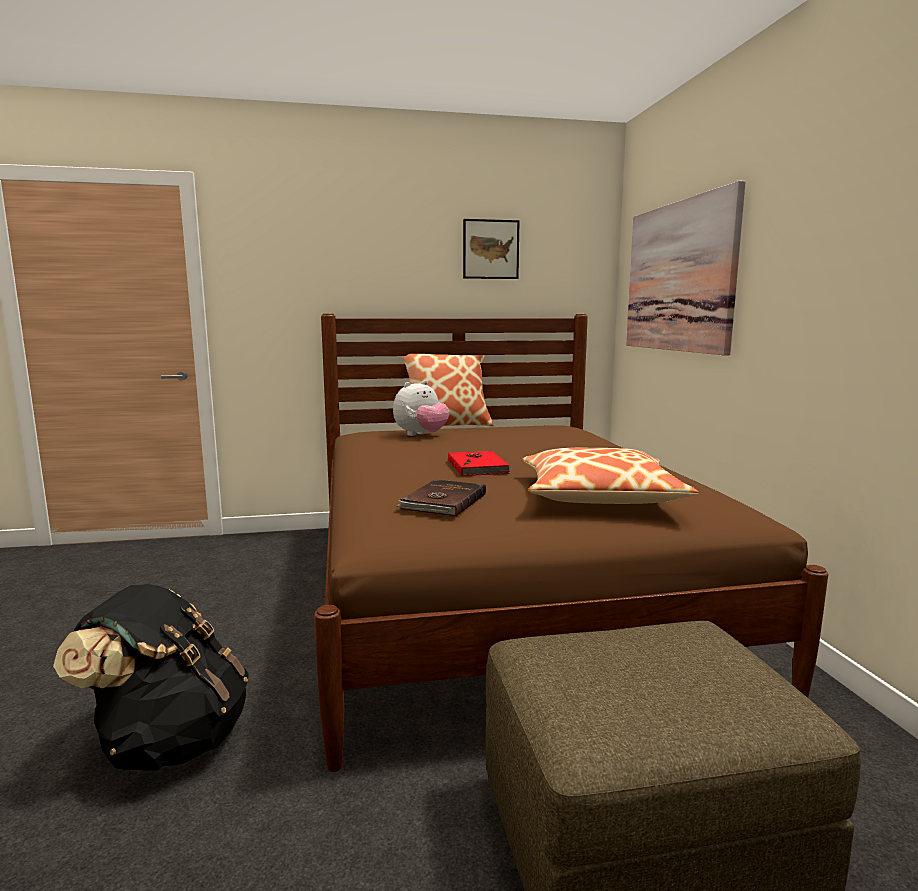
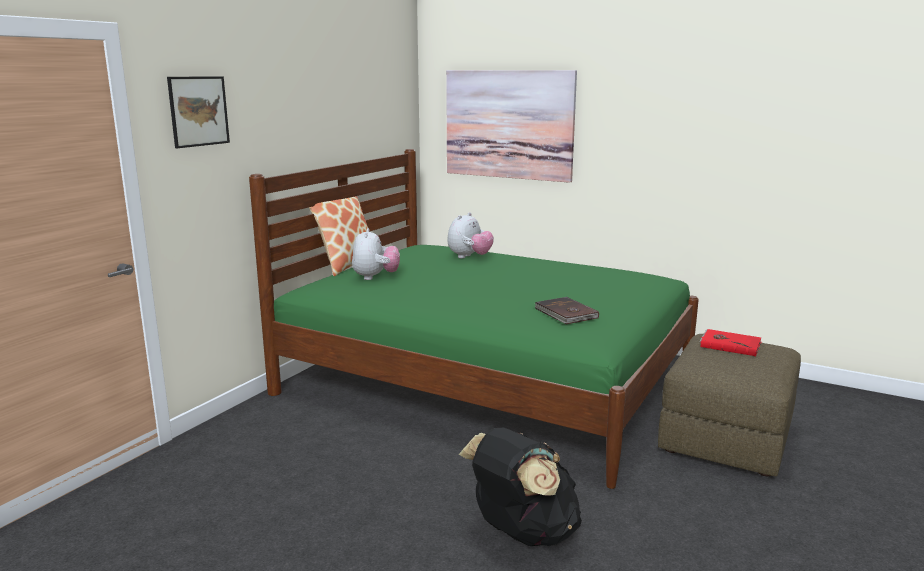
camera: 50 degrees left, 5 degrees up
brown bed [314,313,828,772] -> green bed [249,149,699,489]
red book [448,451,510,476] -> red book moved to [700,329,762,356]
picture [463,219,520,279] -> picture moved to [167,76,230,148]
pillow [522,448,699,504] -> none
none -> plush toy [447,212,494,258]

